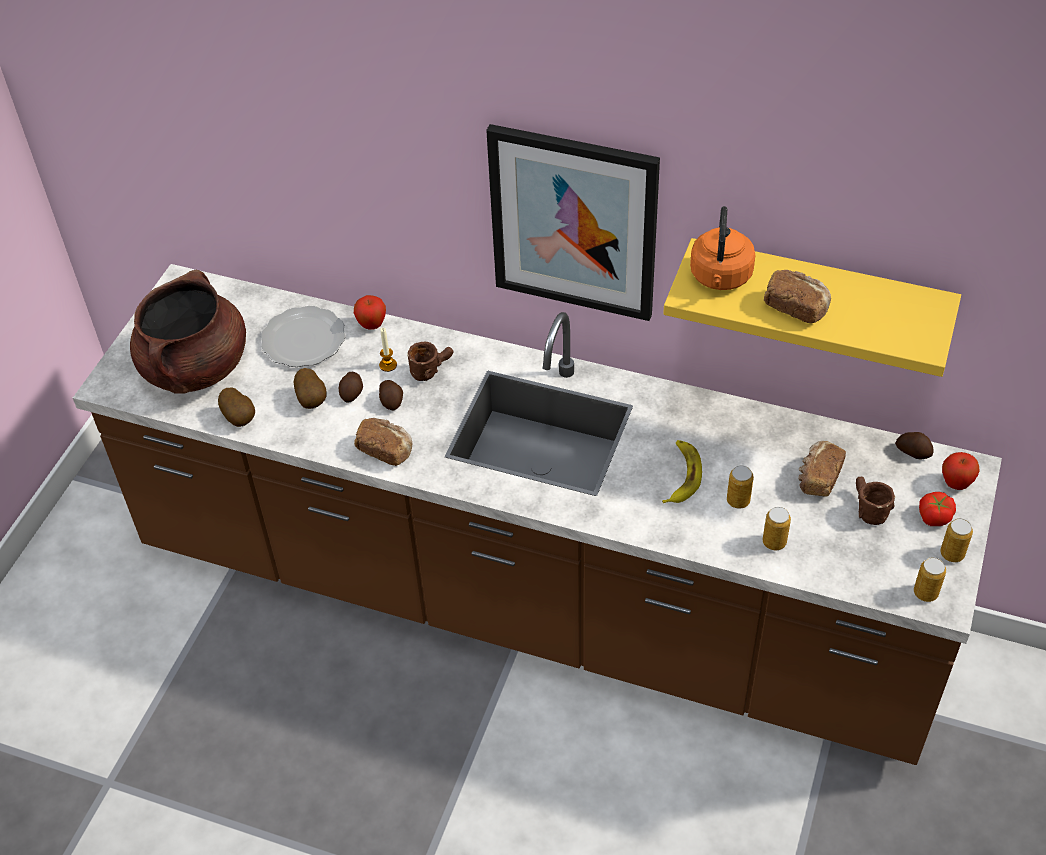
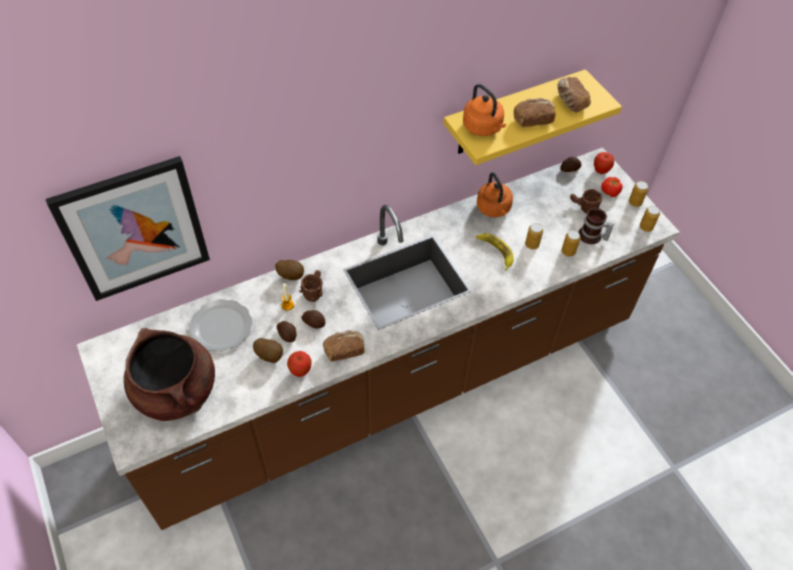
camera: 50 degrees left, 5 degrees up
potato [218,387,255,427] -> potato moved to [275,260,304,280]
apple [354,295,386,330] -> apple moved to [287,351,312,377]
picture [486,124,660,321] -> picture moved to [46,156,210,301]
bread [798,441,846,497] -> bread moved to [557,77,591,113]
none -> orange kettle [477,172,513,217]
none -> mug [578,208,614,244]

